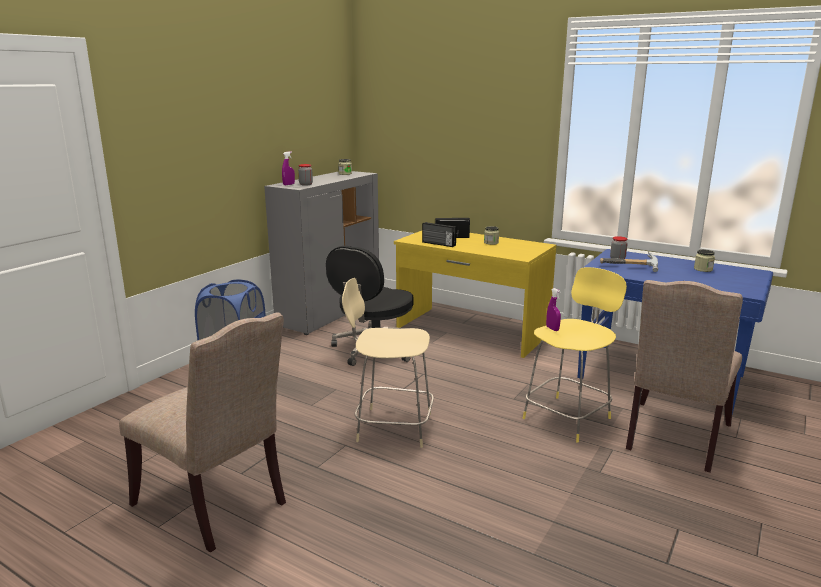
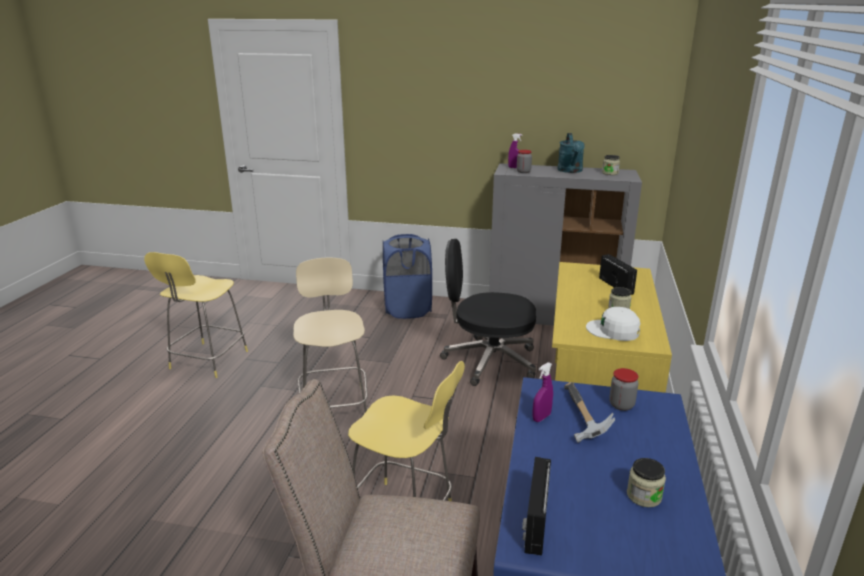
camera: 70 degrees right, 5 degrees up
beige chair [119,312,286,553] -> yellow stool [144,252,248,378]
radio [422,222,456,247] -> radio moved to [522,457,551,555]
purple spray bottle [546,288,561,331] -> purple spray bottle moved to [532,362,553,422]
none -> turquoise watering can [557,133,585,173]
none -> white cap [586,307,640,341]

